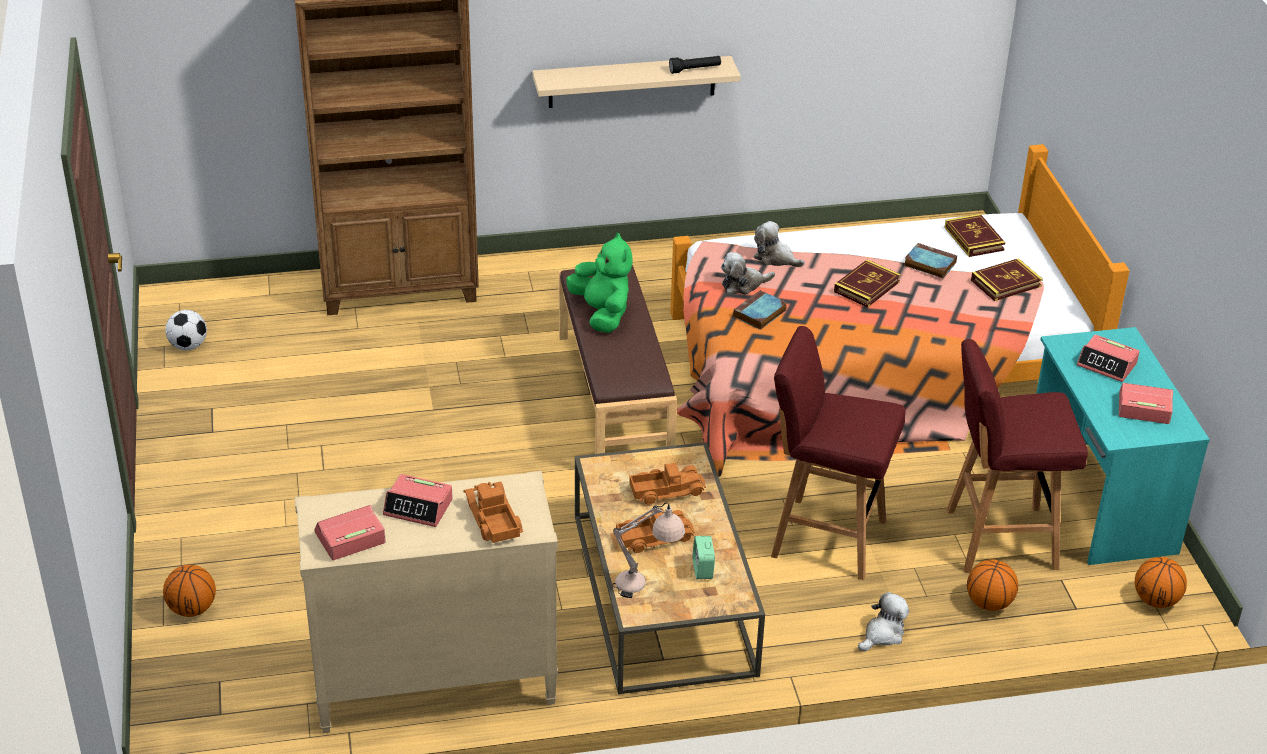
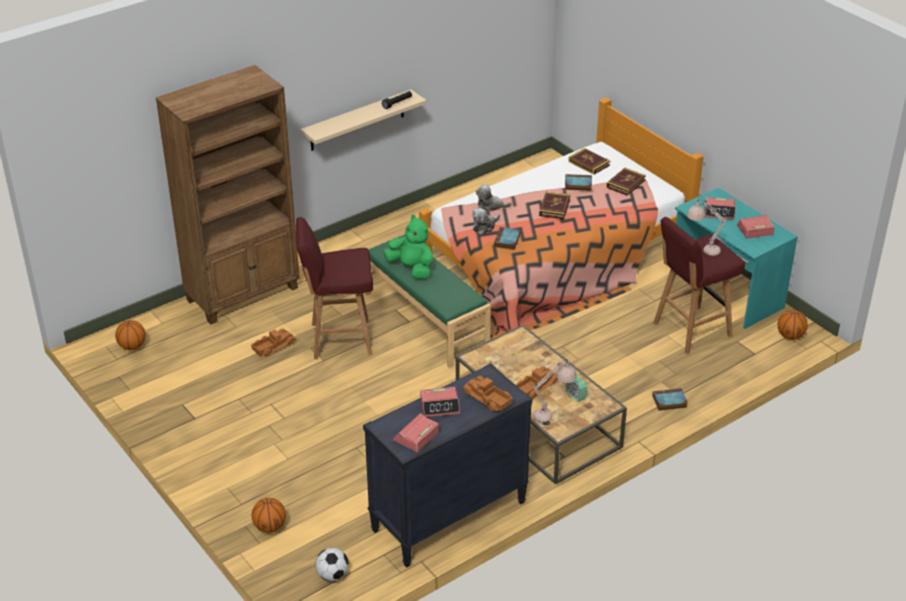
camera: 25 degrees left, 0 degrees up
football [165,310,207,350] -> football moved to [315,548,349,581]
beige dresser [295,471,558,733] -> black dresser [363,363,532,568]
brown bench [559,265,677,454] -> green bench [365,235,491,368]
toy truck [629,463,706,505] -> toy truck moved to [251,328,295,357]
red stool [771,326,906,580] -> red stool moved to [296,217,373,359]
plush toy [858,592,909,651] -> book [652,388,688,411]
basketball [967,559,1018,611] -> basketball moved to [115,320,146,350]
none -> beige table lamp [687,198,727,256]

